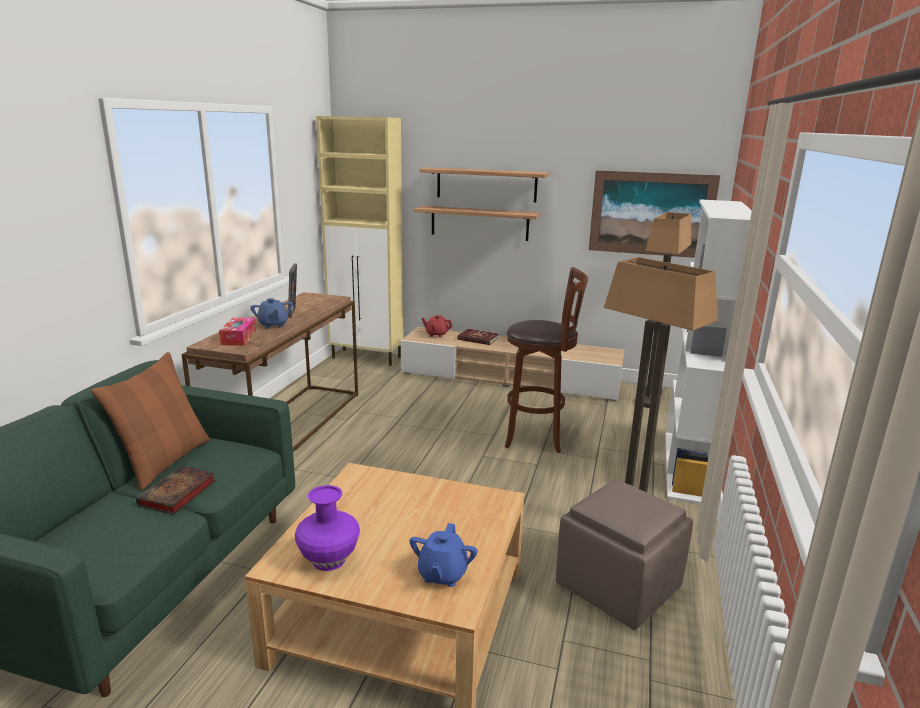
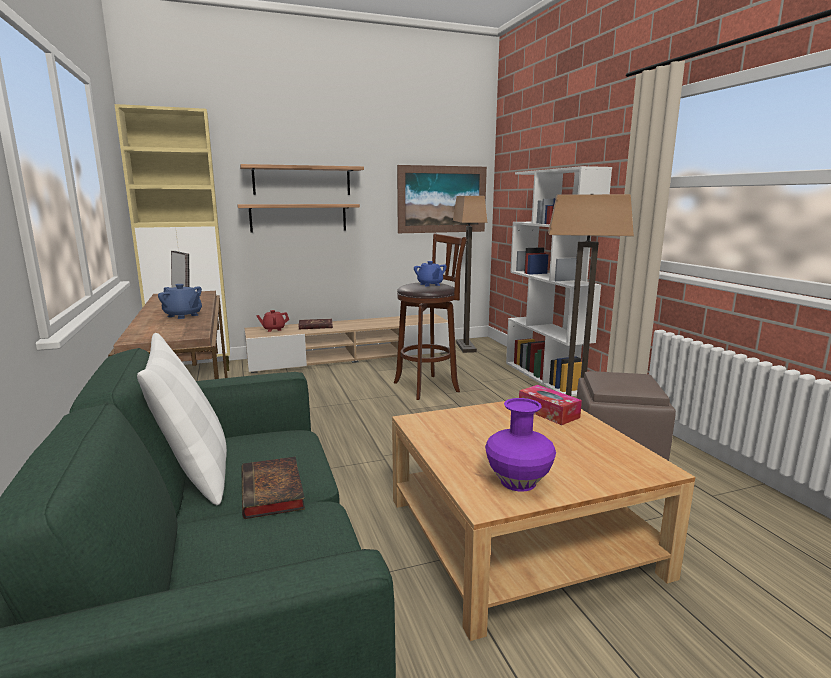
camera: 35 degrees left, 5 degrees down
brown pillow [91,352,210,490] -> white pillow [137,333,227,505]
tissue box [219,318,256,345] -> tissue box moved to [519,385,582,425]
blue teapot [409,523,478,587] -> blue teapot moved to [414,261,447,286]

